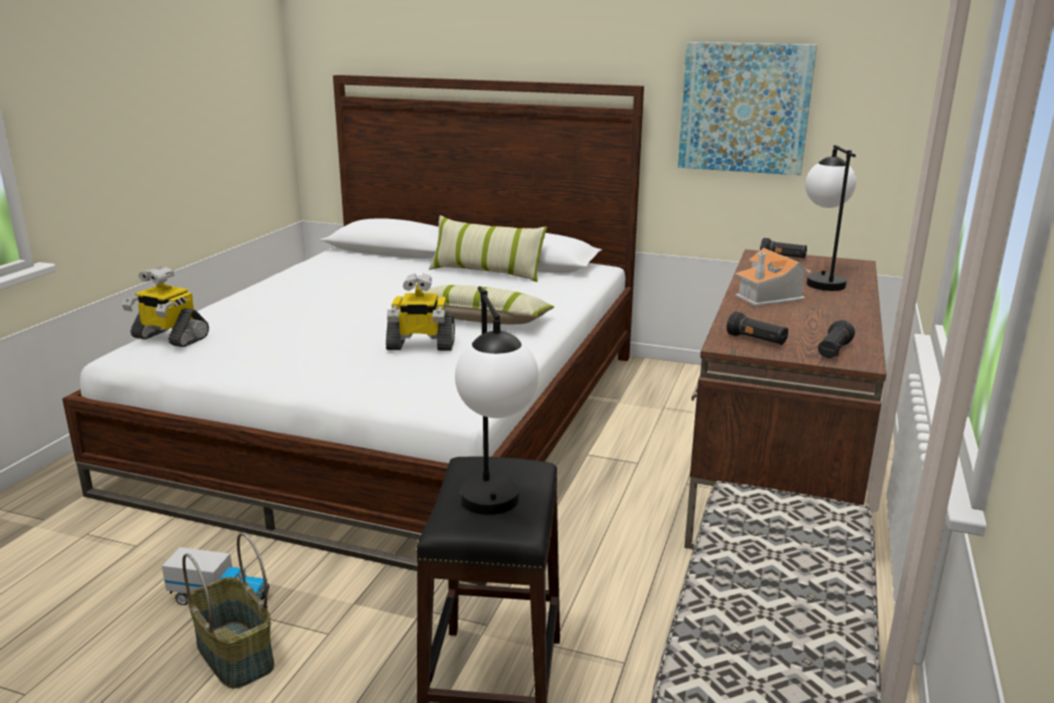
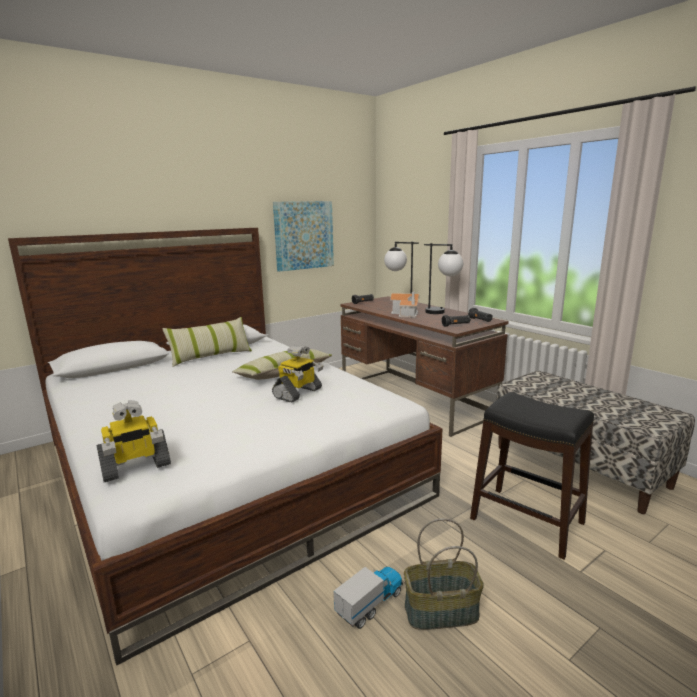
camera: 55 degrees left, 5 degrees down
table lamp [455,286,539,515] -> table lamp moved to [424,243,463,314]

